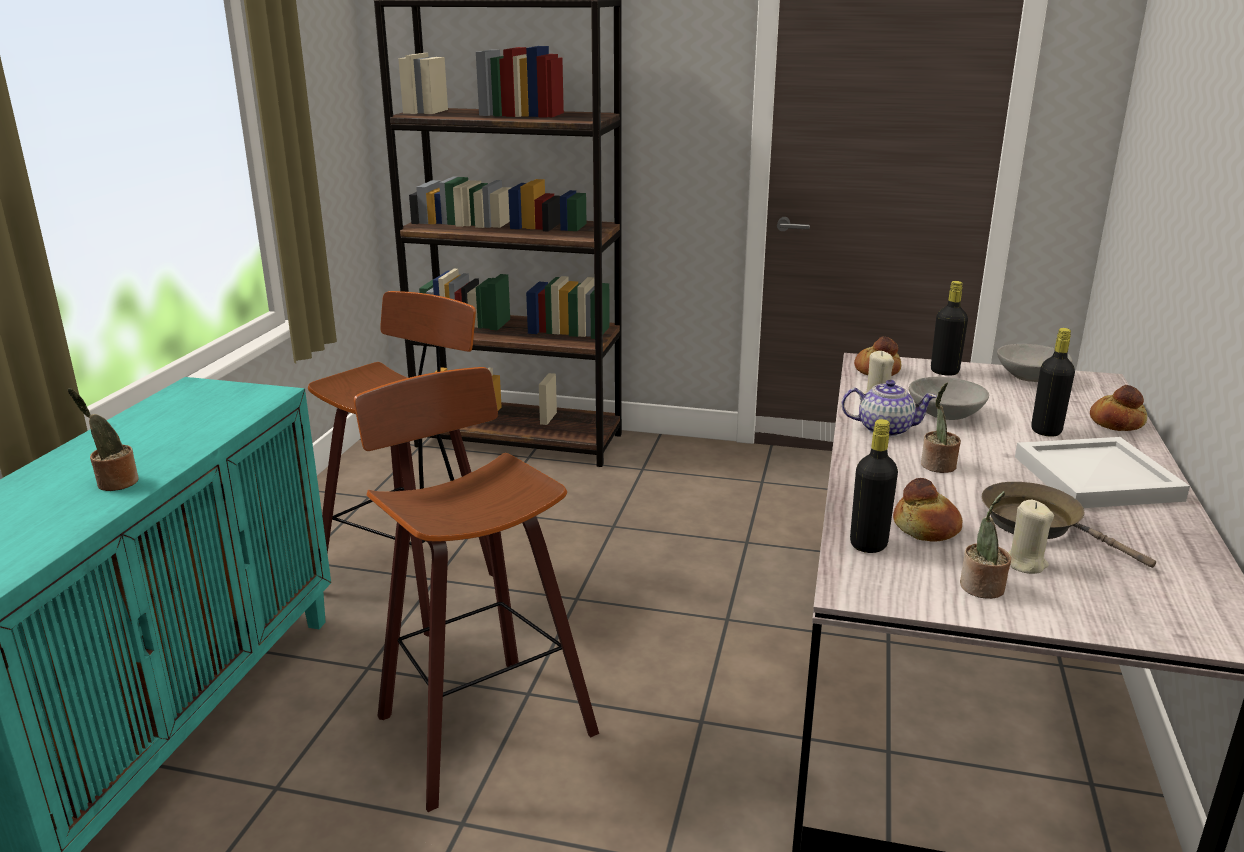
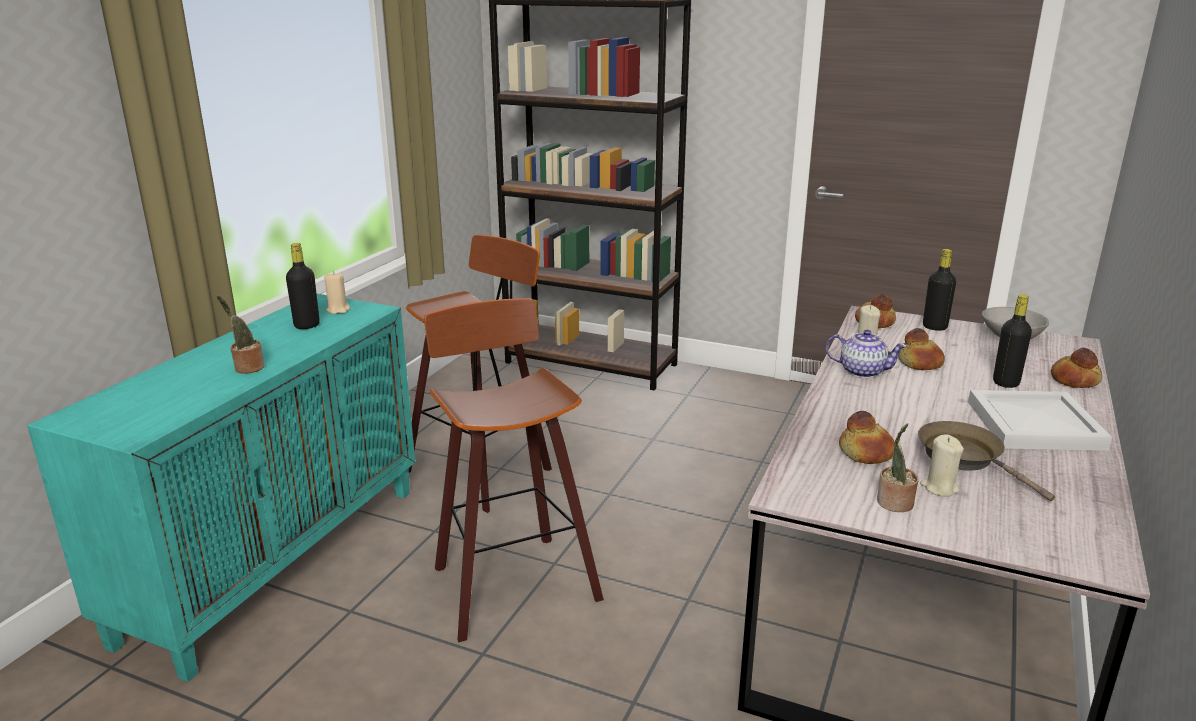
camera: 10 degrees right, 0 degrees up
black bottle [850,419,898,553] -> black bottle moved to [286,243,320,329]
grey bowl [908,377,989,420] -> bread [898,328,945,370]
potted plant [921,382,961,473] -> none
none -> beige candle [325,271,350,314]

